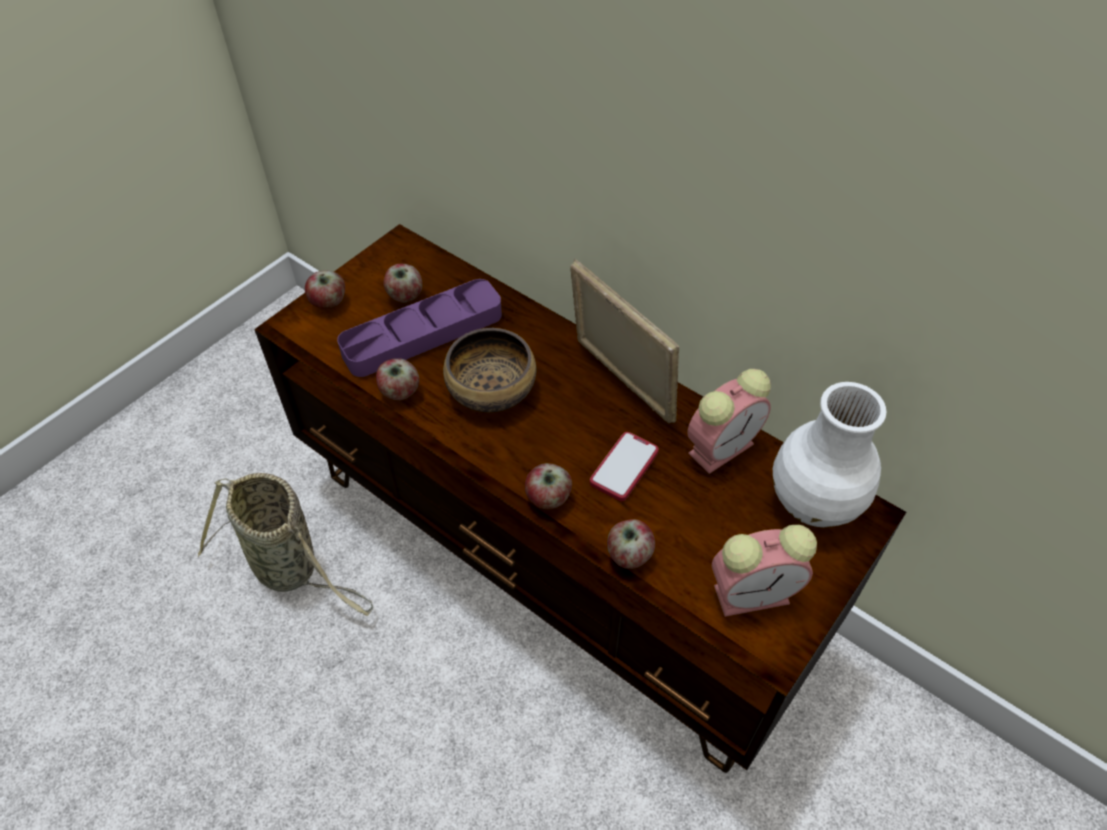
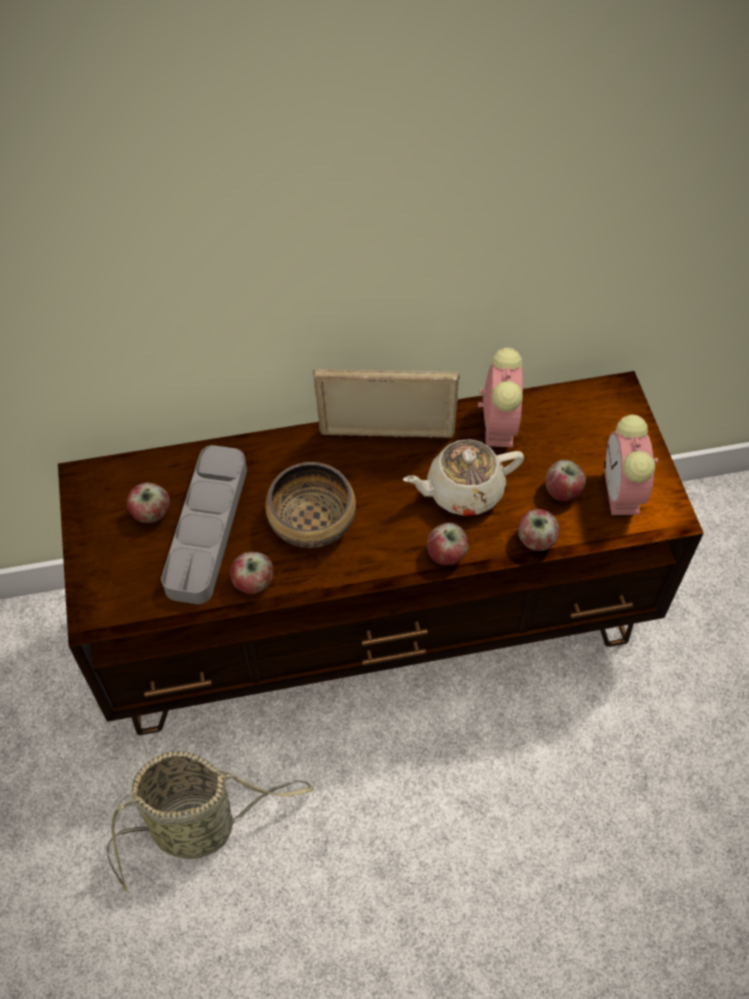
camera: 50 degrees left, 5 degrees up
apple [305,271,345,309] -> apple moved to [545,459,586,501]
purple tray [337,279,502,377] -> grey tray [161,445,247,604]
phone [590,432,659,501] -> beige teapot [403,439,524,516]
alarm clock [712,525,817,617] -> alarm clock turned 150 degrees clockwise [604,415,658,515]
white vase [773,382,886,527] -> none

